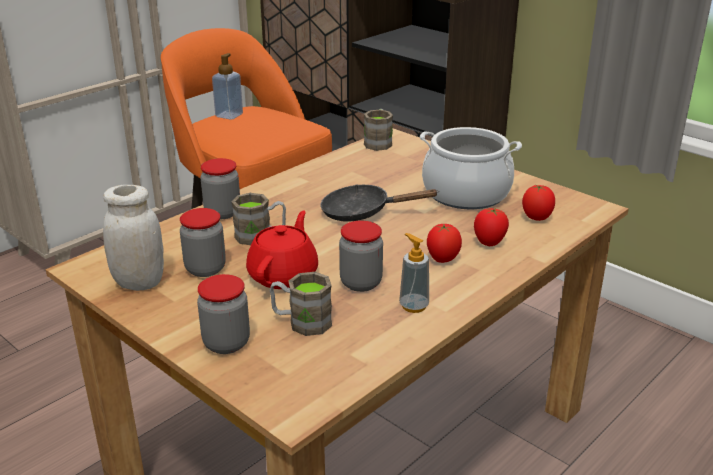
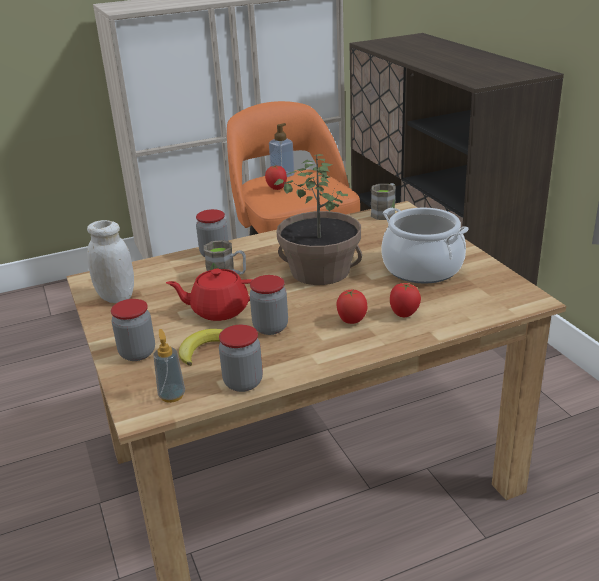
camera: 25 degrees right, 0 degrees up
jar [180,208,226,277] -> jar moved to [219,325,263,392]
red teapot [246,211,318,289] -> red teapot turned 135 degrees counterclockwise [166,269,253,321]
brown mug [270,272,332,336] -> banana [179,329,223,366]
black frying pan [320,184,439,222] -> potted plant [274,154,362,285]
soap dispenser [399,233,429,313] -> soap dispenser moved to [153,329,185,403]
tomato [522,184,555,221] -> tomato moved to [265,165,287,190]

